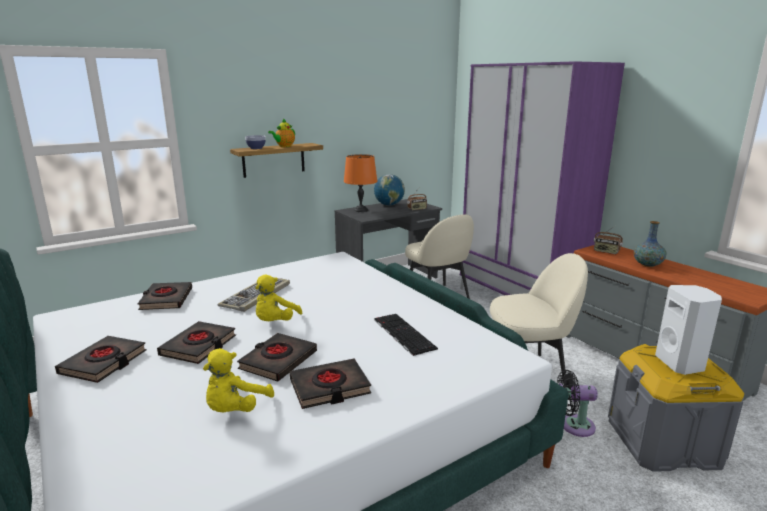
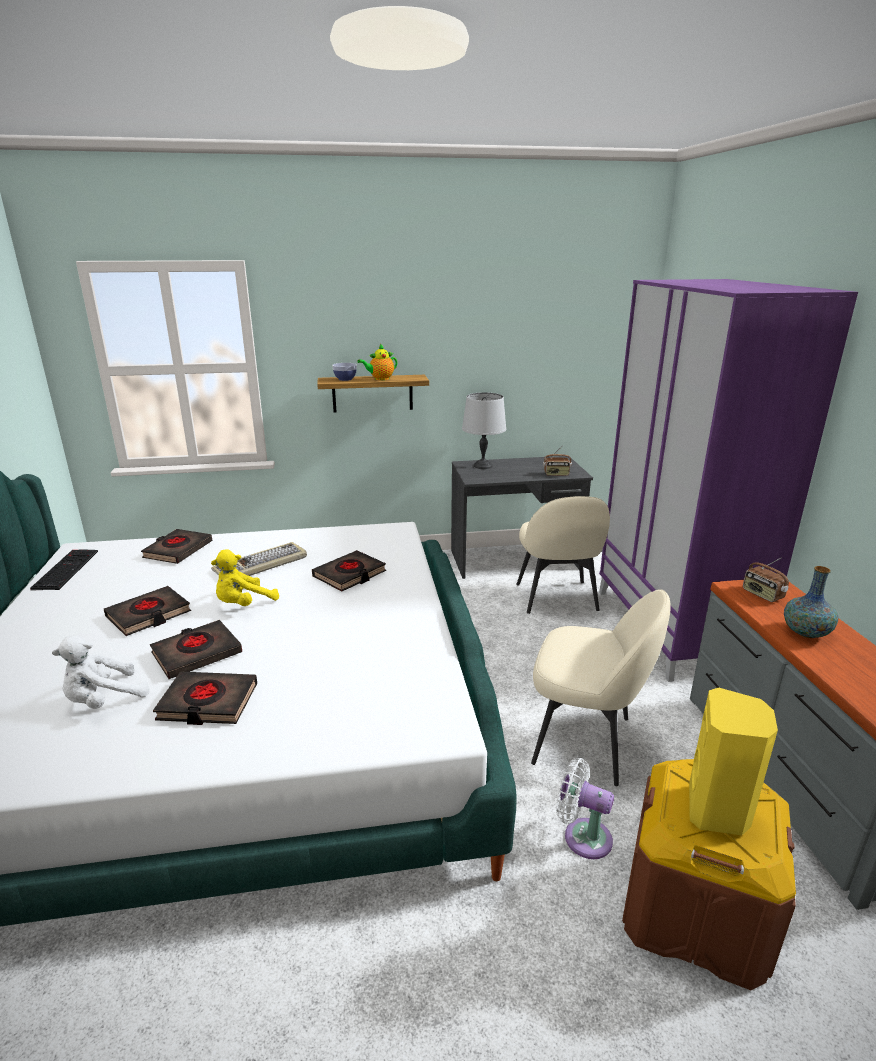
camera: 25 degrees right, 5 degrees up
black book [55,336,147,383] -> black book moved to [312,550,386,592]
yellow plush toy [203,348,274,412] -> white plush toy [52,635,150,709]
orange table lamp [344,154,378,212] -> grey table lamp [462,392,506,469]
globe [374,174,405,206] -> none
keyboard [374,314,438,356] -> keyboard moved to [30,549,98,590]
black fan [557,370,598,437] -> white fan [556,758,614,859]
grey storage box [608,344,744,472] -> brown storage box [622,759,796,990]
white speaker [655,285,722,375] -> yellow speaker [689,688,778,835]

